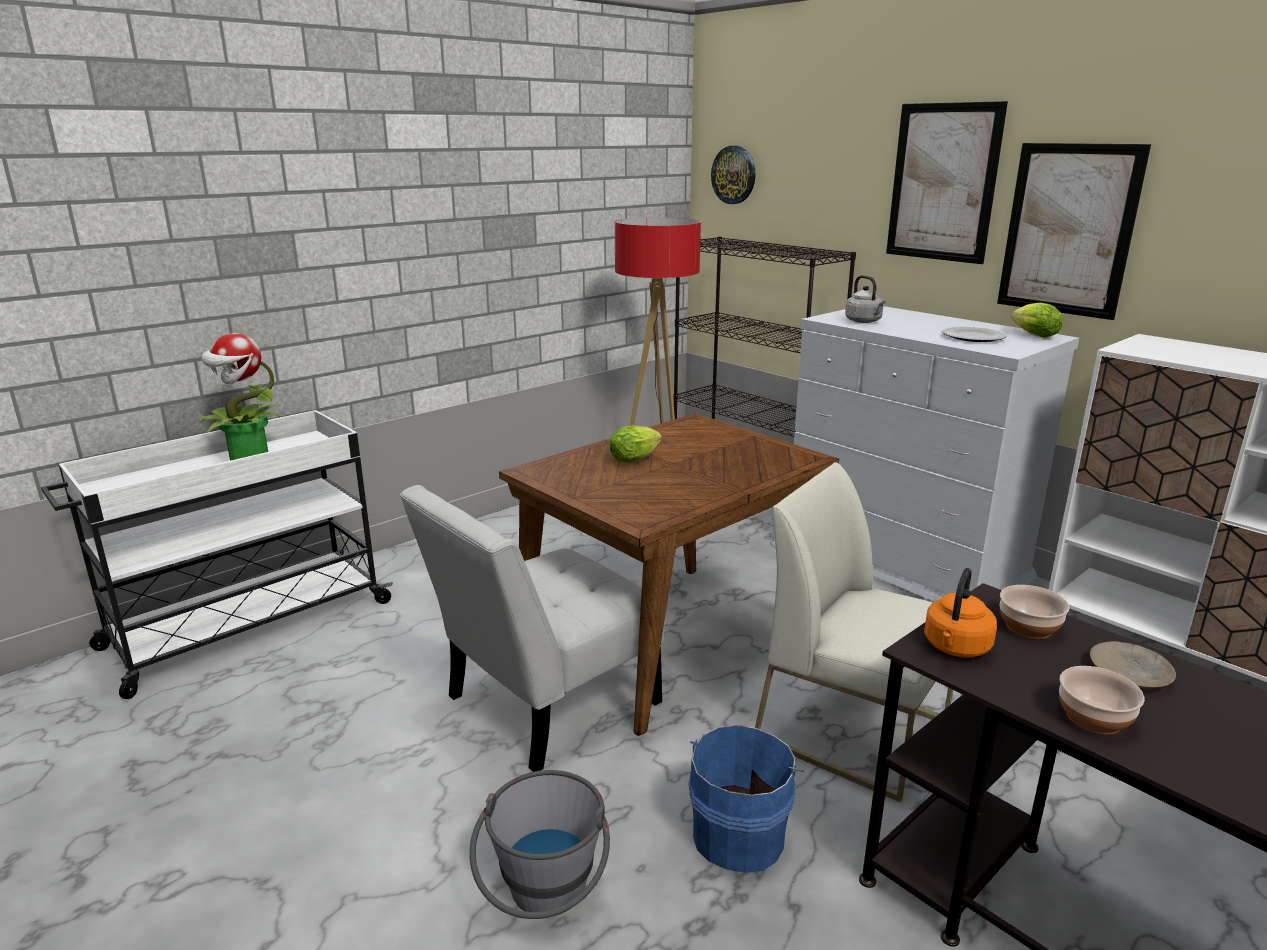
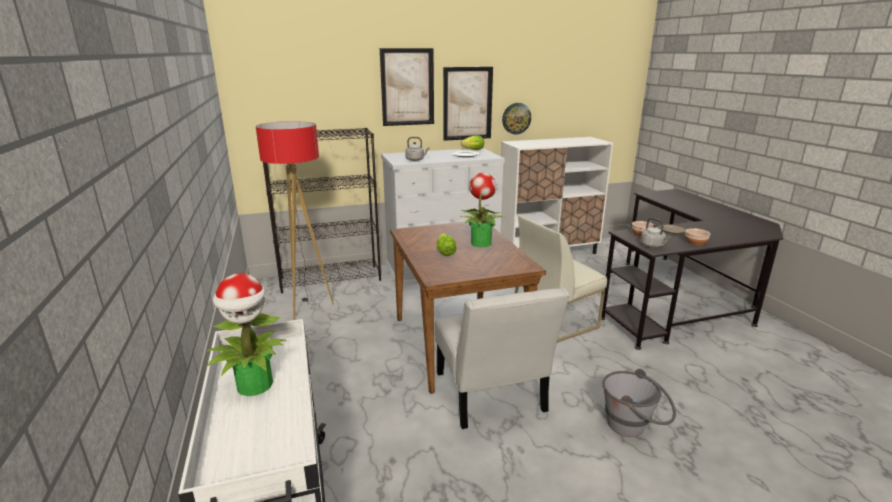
camera: 65 degrees left, 0 degrees up
blue bucket [688,725,804,873] -> none
wall clock [711,146,755,204] -> wall clock moved to [502,103,531,134]
orange kettle [924,568,997,657] -> grey kettle [641,218,671,248]
none -> potted plant [461,173,505,247]

